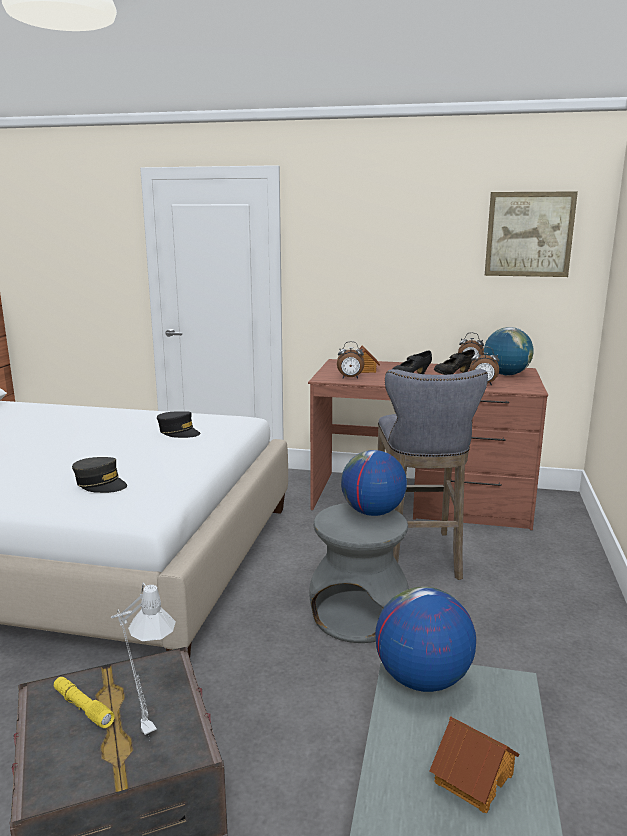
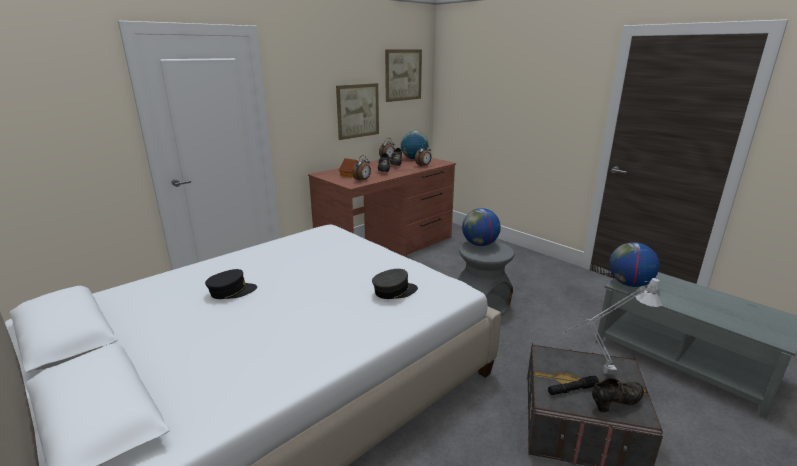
camera: 55 degrees left, 5 degrees up
yellow flashlight [54,677,115,728] -> black flashlight [548,376,599,395]
black cap [157,411,200,438] -> black cap moved to [205,269,257,299]
grey stool [378,369,488,580] -> none
toy house [430,716,519,813] -> none
none -> picture [336,83,379,140]
none -> black shoe [592,378,644,412]

